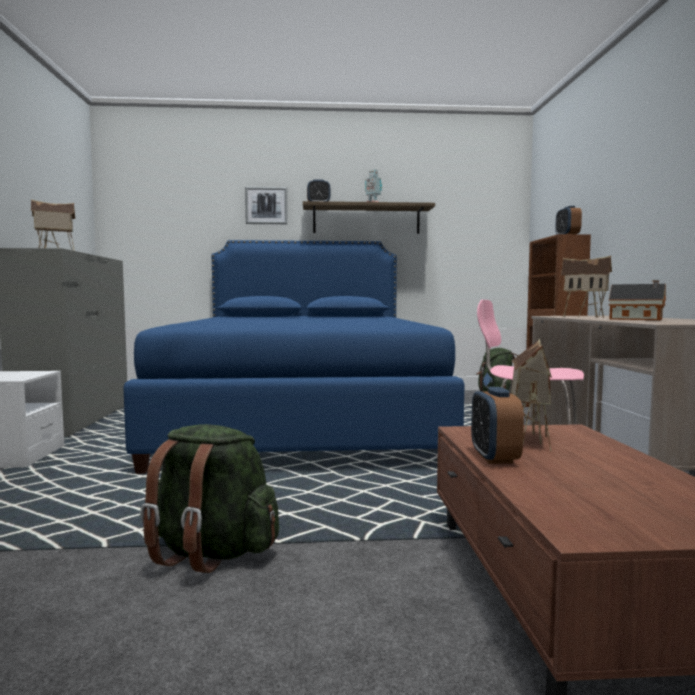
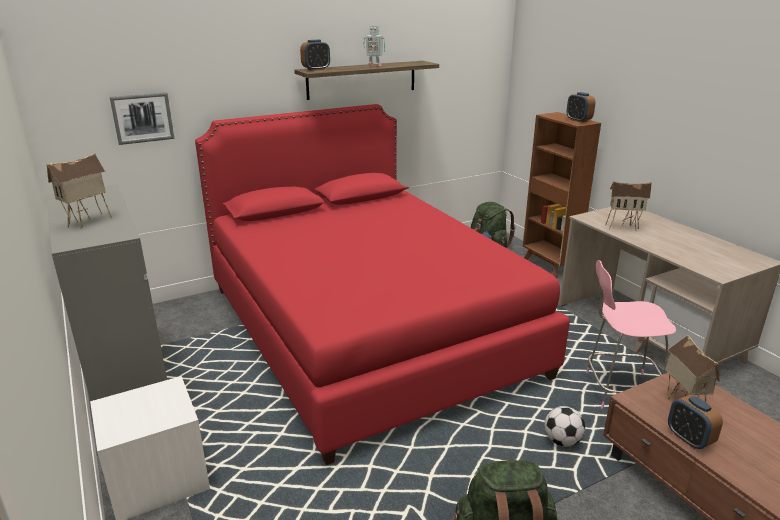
camera: 25 degrees left, 20 degrees up
blue bed [123,240,464,474] -> red bed [195,104,570,465]
picture [245,187,288,224] -> picture moved to [110,92,174,145]
toy house [609,280,666,320] -> none
none -> football [544,406,585,447]

